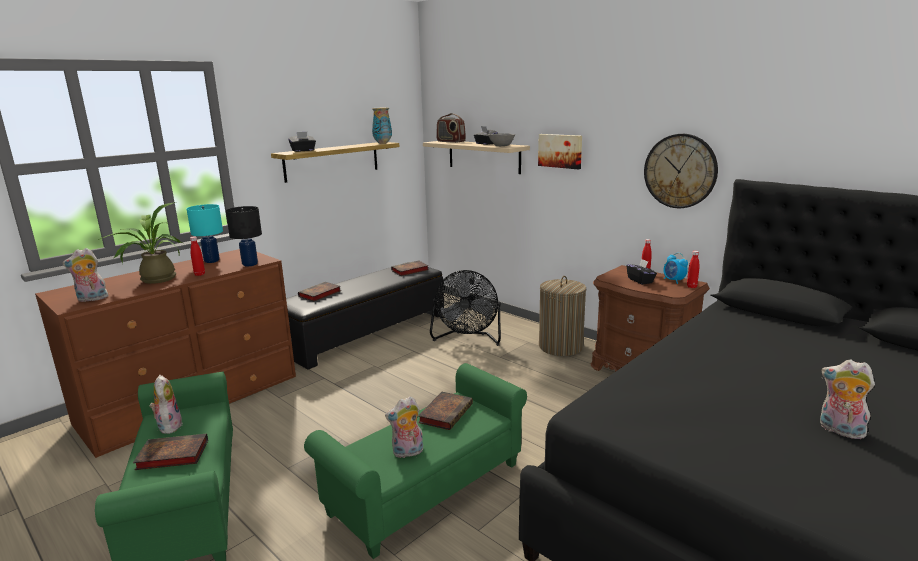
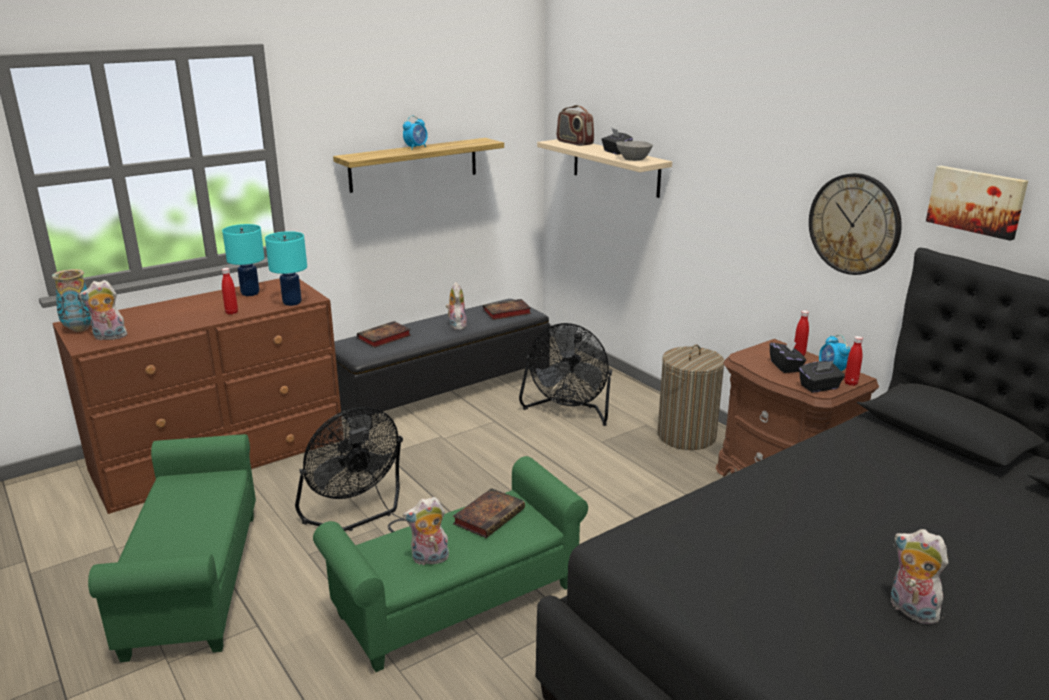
camera: 10 degrees right, 5 degrees up
potted plant [98,202,182,284] -> none
book [133,434,208,470] -> none
plush toy [150,375,183,434] -> plush toy moved to [446,282,467,330]
black table lamp [226,206,262,267] -> turquoise table lamp [265,231,307,306]
black tissue box [288,132,316,152] -> black tissue box moved to [799,361,845,393]
vase [372,108,392,144] -> vase moved to [52,269,91,332]
picture [538,134,582,169] -> picture moved to [926,166,1028,241]
none -> black fan [295,407,405,532]
none -> alarm clock [403,116,428,150]

